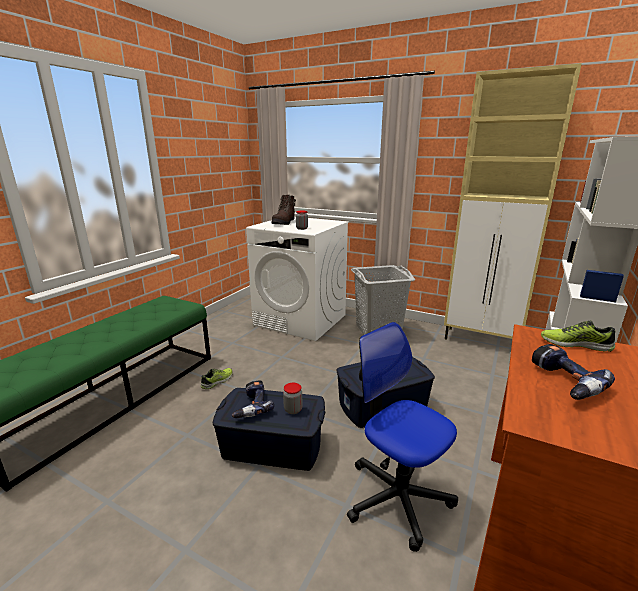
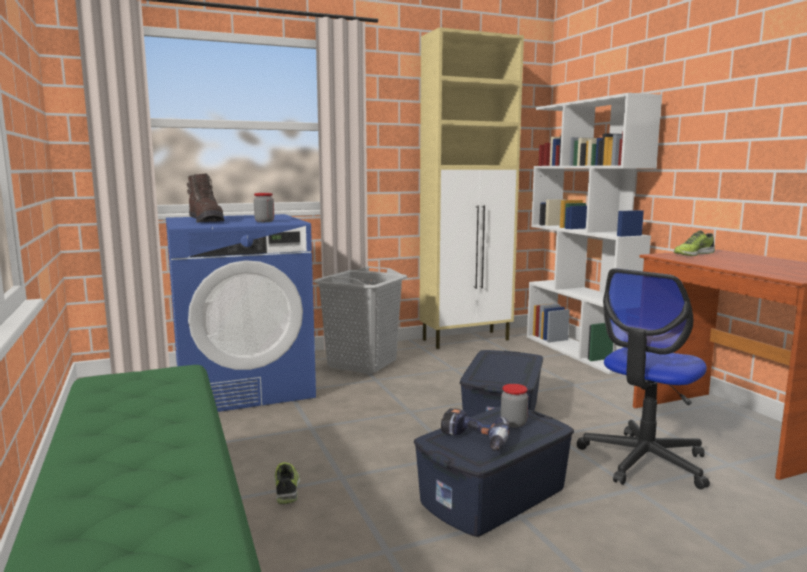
camera: 50 degrees left, 10 degrees down
white washing machine [246,217,349,341] -> blue washing machine [166,214,316,412]
office chair [347,322,458,552] -> office chair turned 45 degrees counterclockwise [577,268,710,489]
power drill [532,344,615,400] -> none

